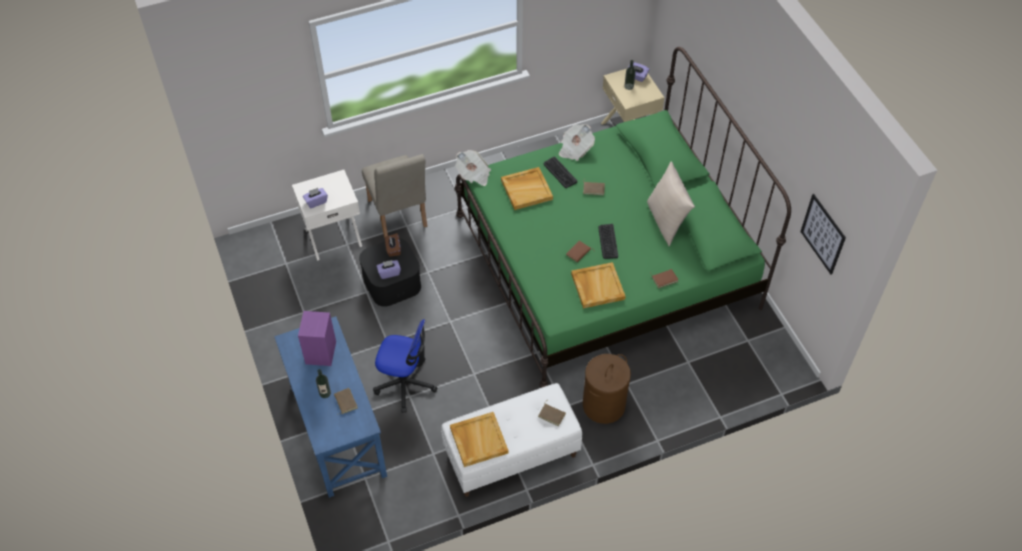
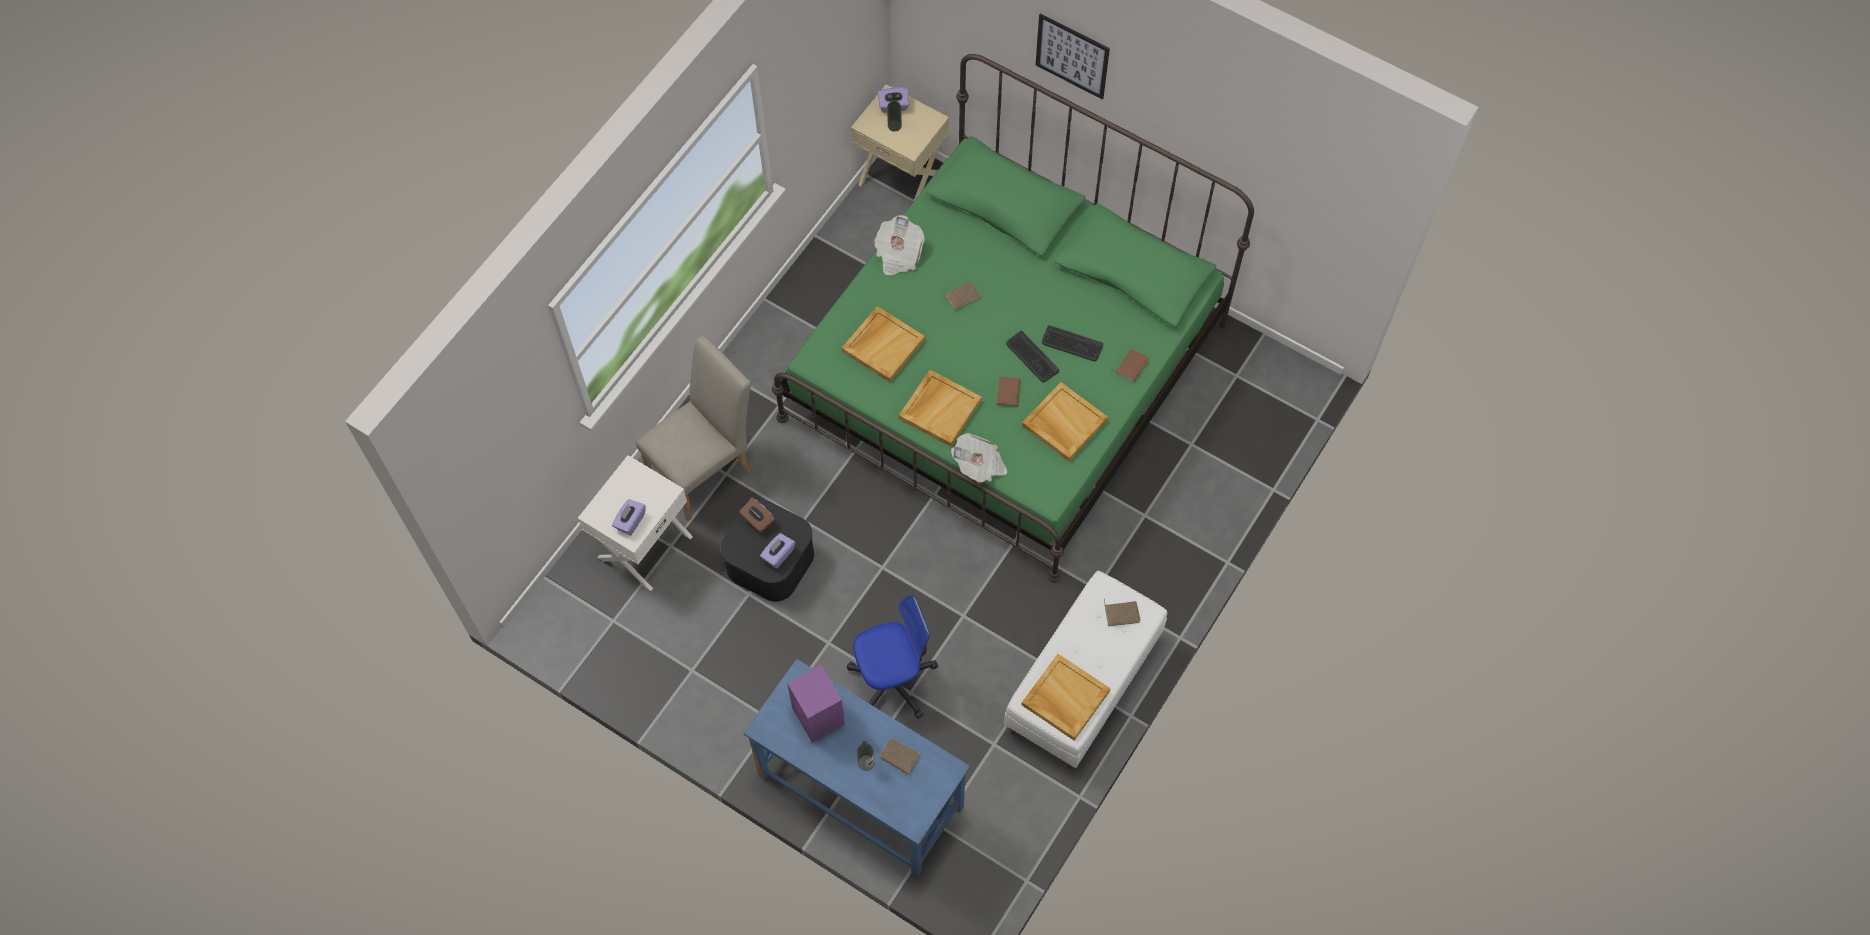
camera: 35 degrees left, 10 degrees up
beige chair [362,154,427,238] -> beige chair turned 75 degrees counterclockwise [636,336,752,521]
newspaper [455,150,491,186] -> newspaper moved to [951,433,1008,483]
keyboard [544,156,577,188] -> keyboard moved to [1042,325,1103,361]
brown laundry basket [583,354,631,424] -> none
beige pillow [647,162,695,246] -> none
picture [800,194,846,275] -> picture moved to [1036,13,1110,99]
none -> beige tray [899,370,982,447]

